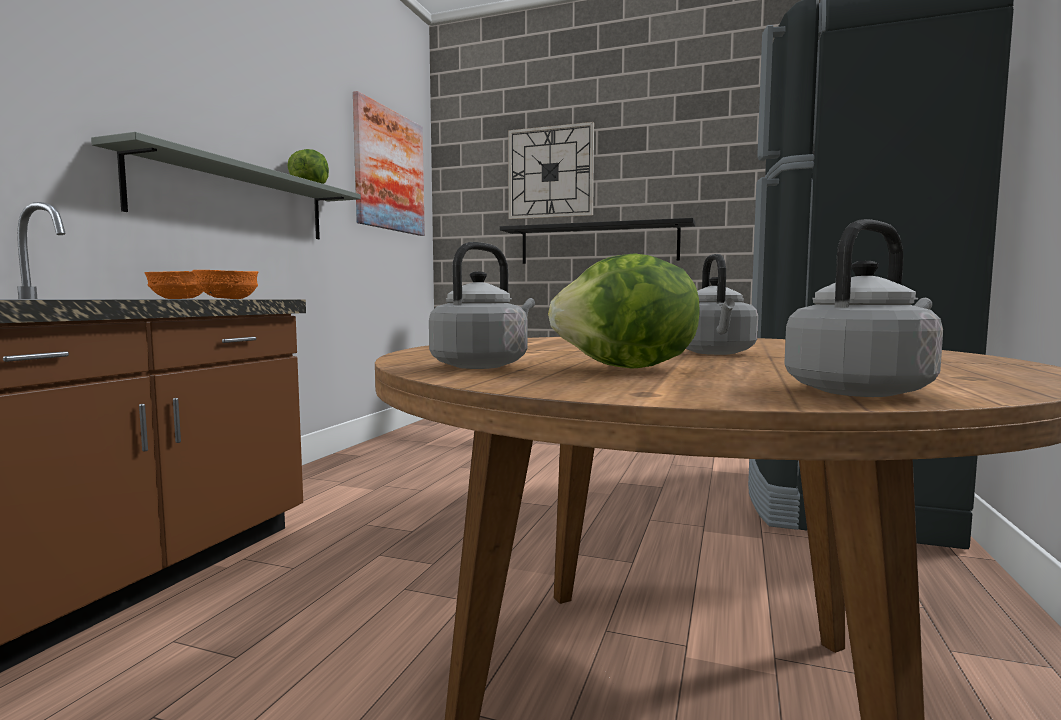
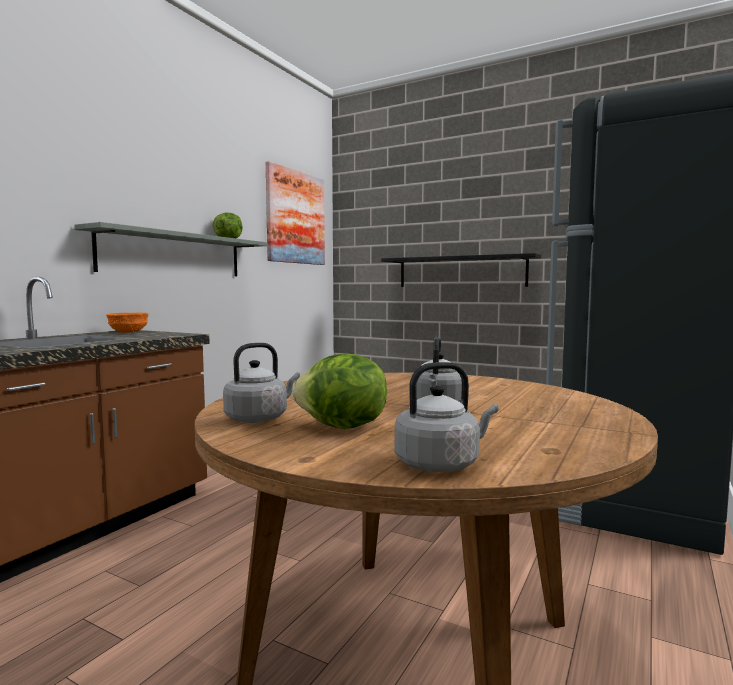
camera: 10 degrees right, 0 degrees up
orange bowl [192,270,258,299] -> none
wall clock [508,122,594,219] -> none

